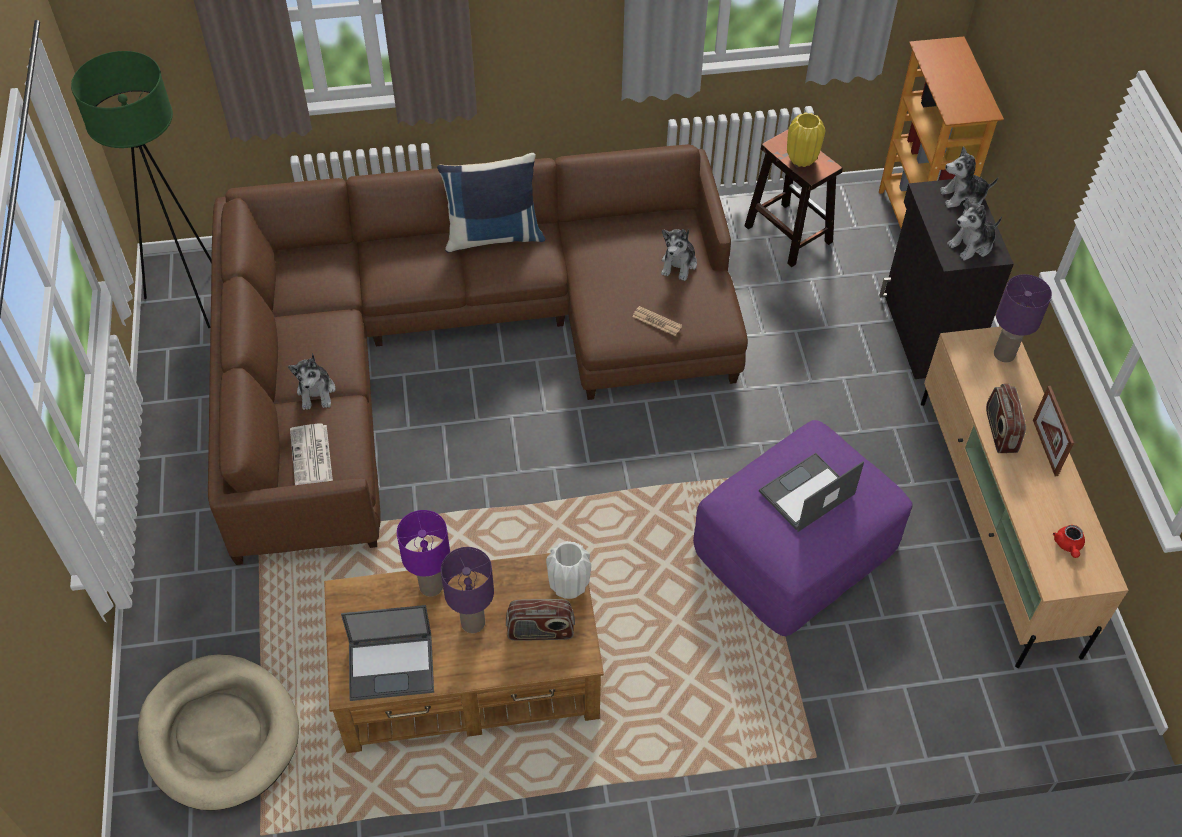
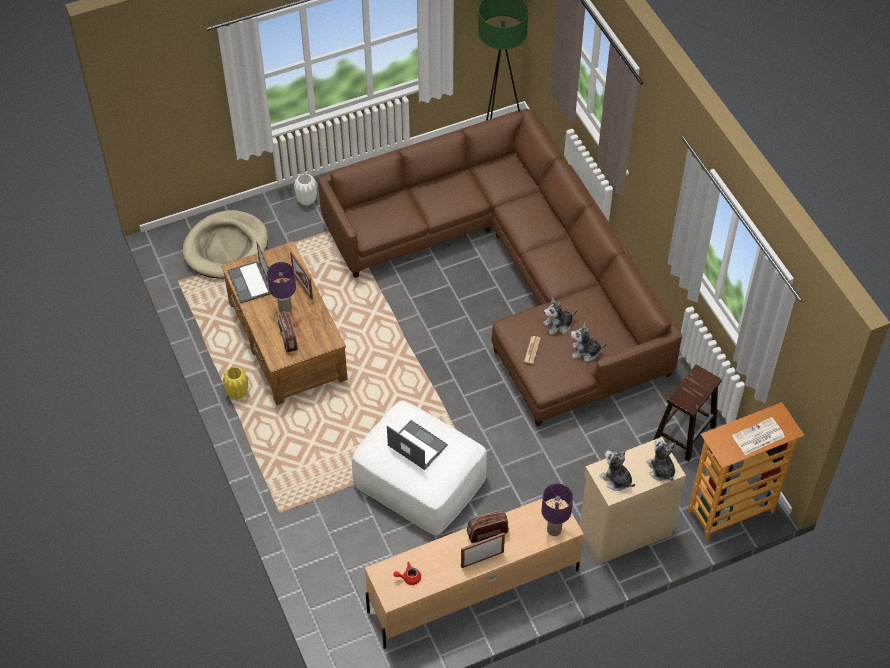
camera: 75 degrees right, 0 degrees up
plush toy [288,353,336,410] -> plush toy moved to [543,297,577,335]
newspaper [290,423,333,485] -> newspaper moved to [732,417,785,455]
purple table lamp [397,510,450,597] -> picture frame [290,251,313,300]
blue pillow [437,153,545,252] -> none
white vase [546,541,591,599] -> white vase moved to [294,174,317,206]
purple ottoman [693,420,913,636] -> white ottoman [352,400,487,535]
yellow vase [787,113,826,167] -> yellow vase moved to [223,367,248,399]
black cabinet [879,179,1014,379] -> beige cabinet [580,437,686,565]

